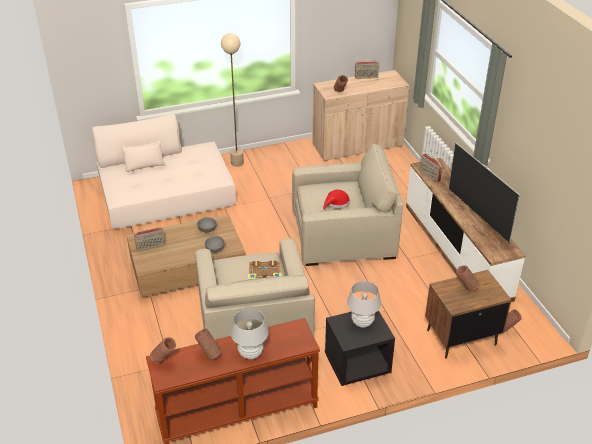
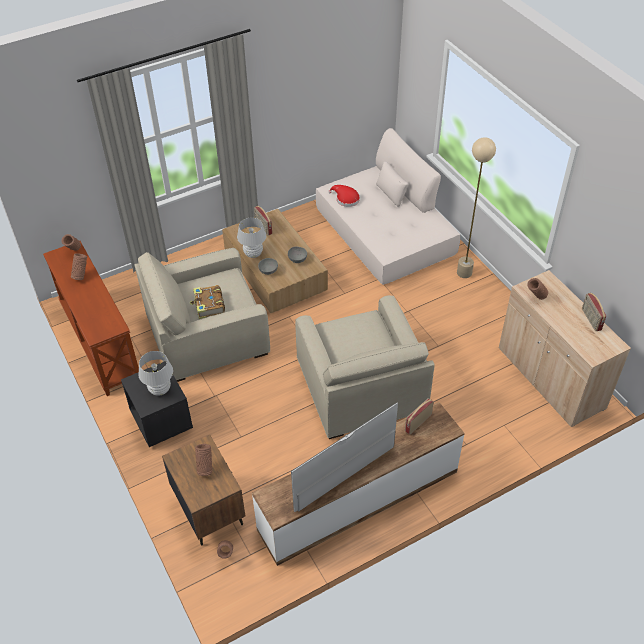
camera: 80 degrees right, 10 degrees up
white table lamp [231,308,269,359] -> white table lamp moved to [237,218,266,258]
red hat [322,190,350,211] -> red hat moved to [328,185,360,207]

